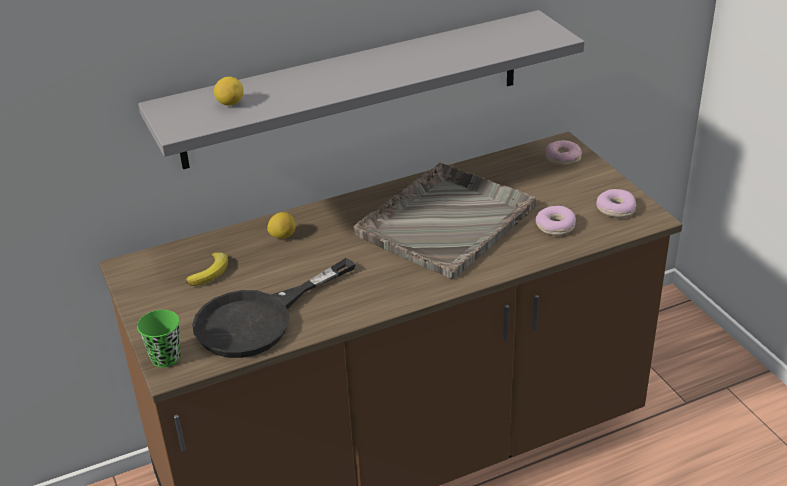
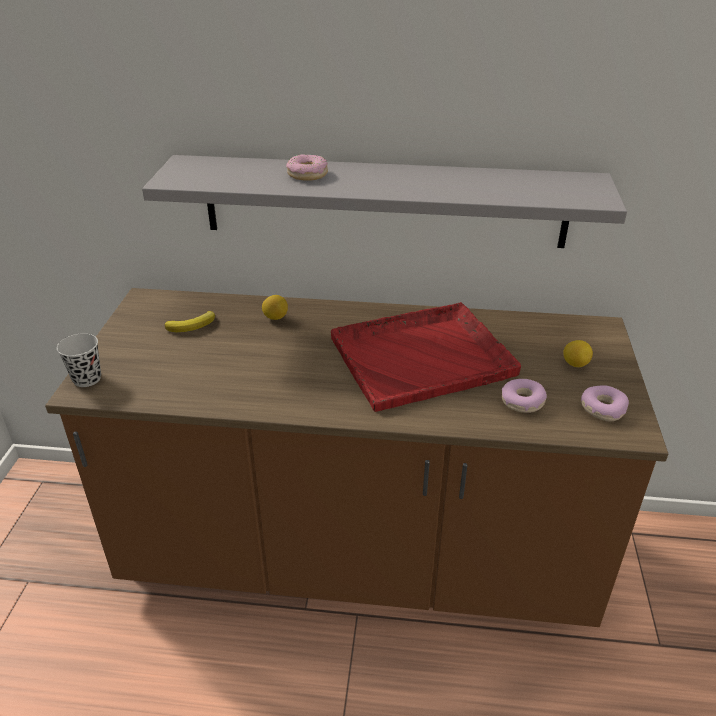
camera: 30 degrees right, 0 degrees up
green cup [137,310,181,368] -> black cup [57,333,101,387]
black frying pan [192,258,356,358] -> none
lemon [214,77,243,106] -> lemon moved to [563,340,593,367]
grey tray [353,163,536,279] -> red tray [331,302,521,412]
donut [545,140,582,166] -> donut moved to [286,154,328,181]

